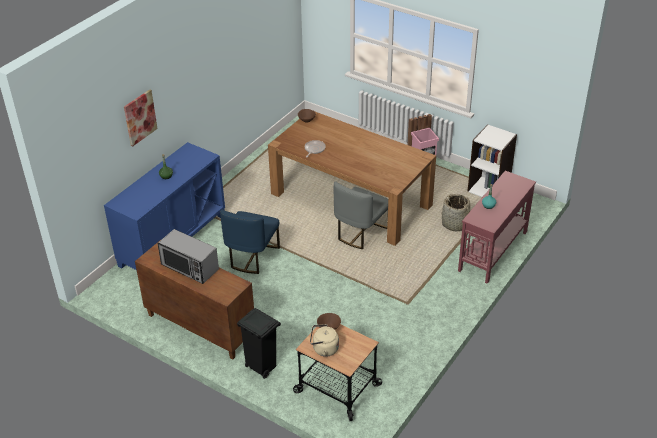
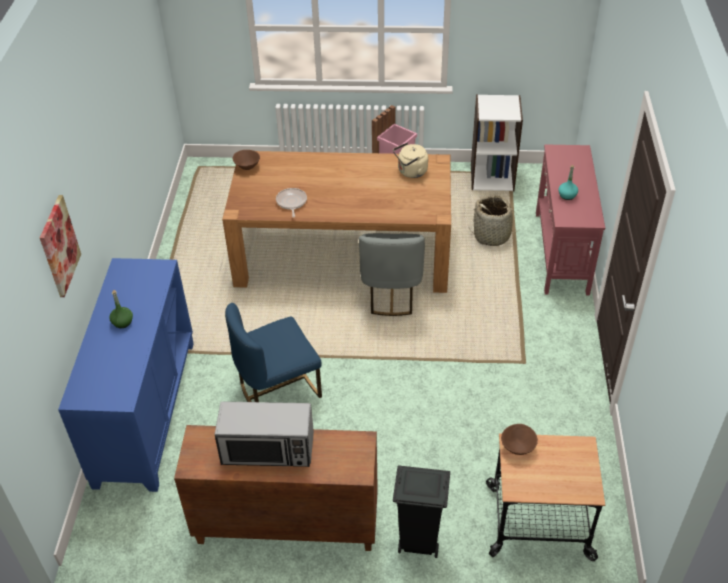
camera: 30 degrees left, 5 degrees up
blue chair [220,210,280,274] -> blue chair turned 75 degrees clockwise [225,303,322,402]
beige kettle [310,324,339,357] -> beige kettle moved to [393,142,428,178]

